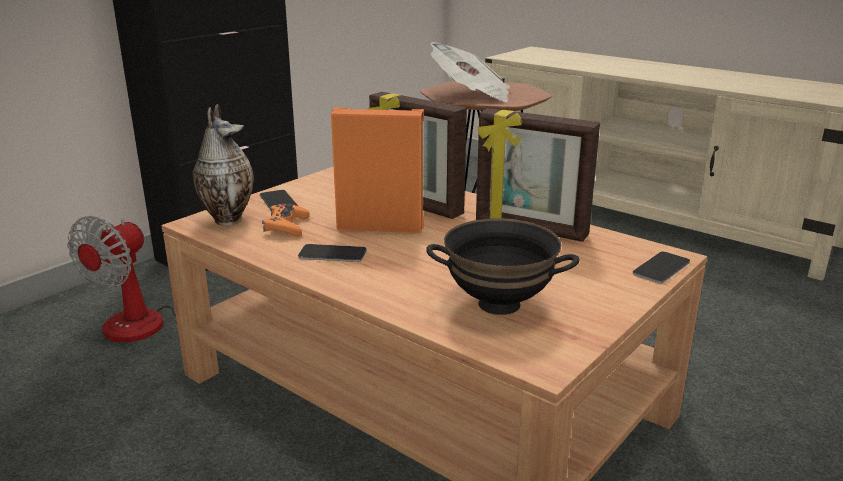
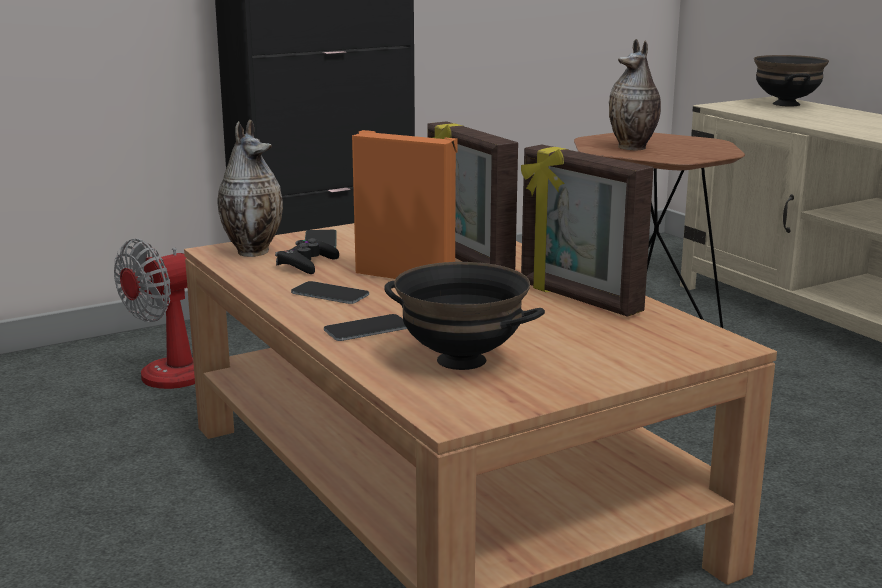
camera: 20 degrees right, 5 degrees down
orange game controller [262,204,309,236] -> black game controller [275,238,339,274]
newspaper [431,42,510,102] -> vase [609,39,661,150]
phone [633,252,690,283] -> phone moved to [324,314,407,341]
none -> black bowl [754,55,829,107]

